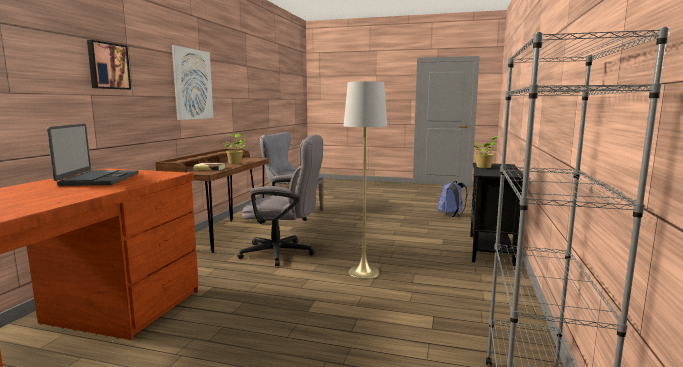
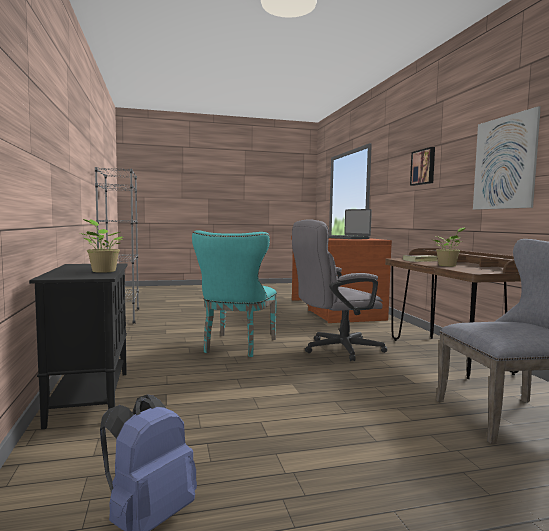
camera: 150 degrees right, 5 degrees down
grey floor lamp [344,81,387,280] -> turquoise chair [192,230,277,357]

